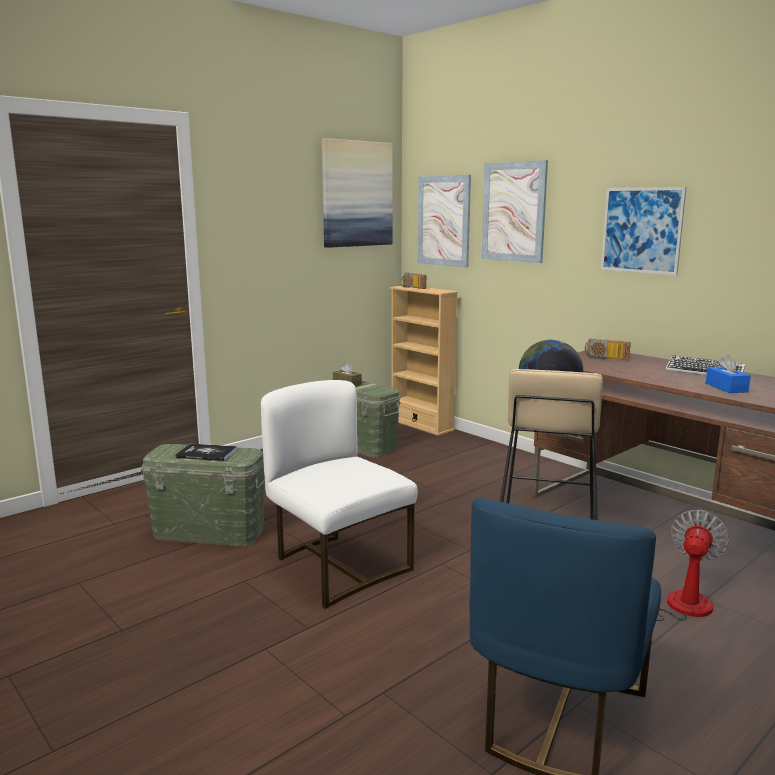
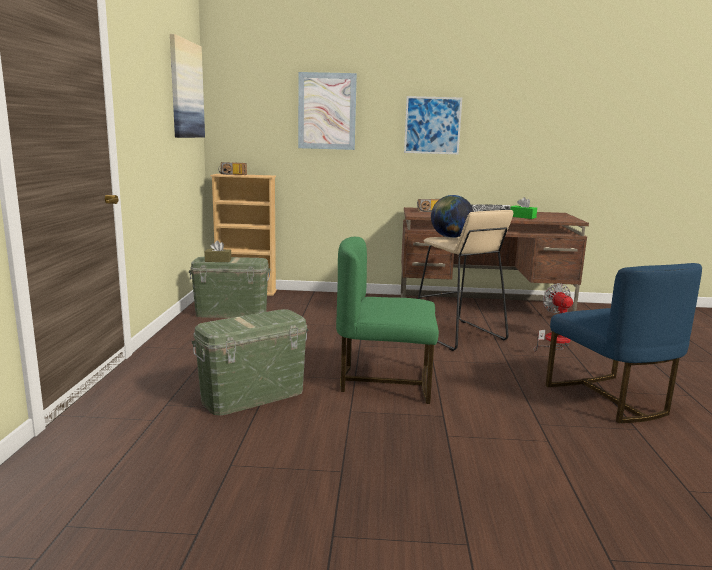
camera: 45 degrees left, 0 degrees up
book [175,444,237,461] -> none
white chair [261,380,418,609] -> green chair [336,237,439,404]
picture [418,175,471,268] -> none
blue tissue box [706,355,751,393] -> green tissue box [510,197,537,219]

